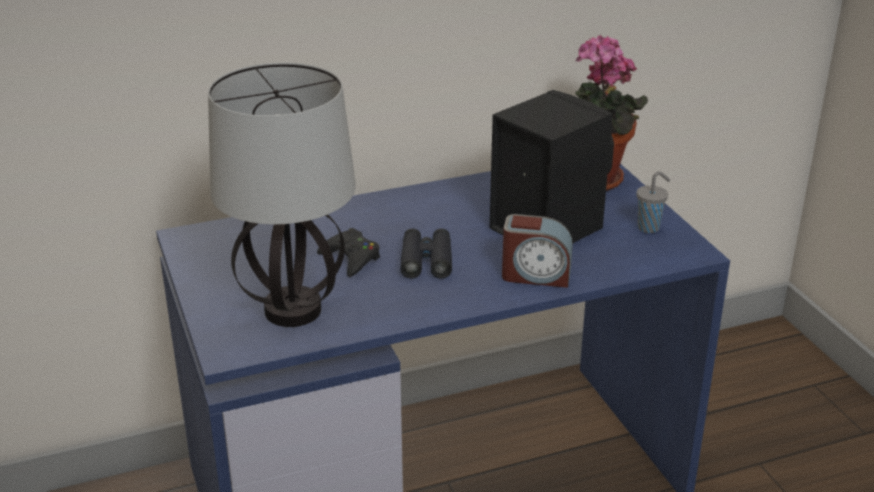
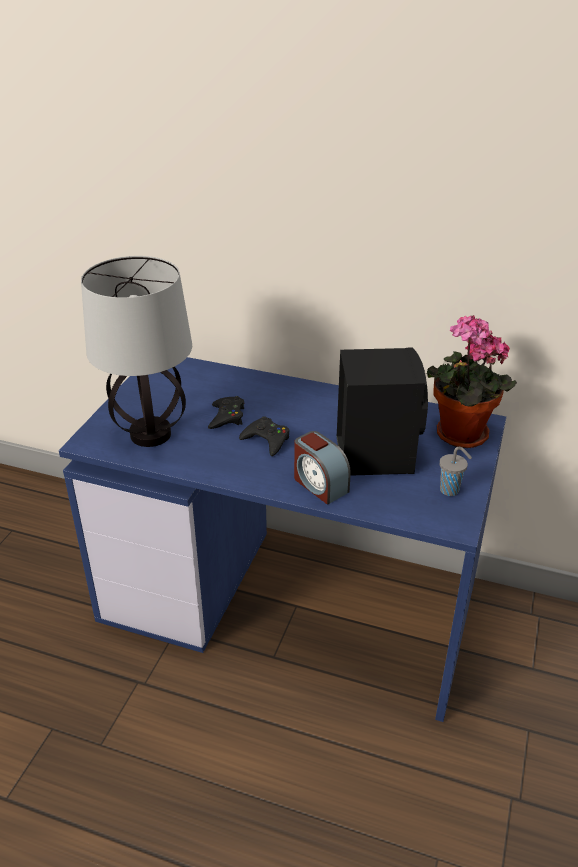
camera: 40 degrees right, 5 degrees up
black binoculars [400,228,452,279] -> black game controller [239,416,289,456]

